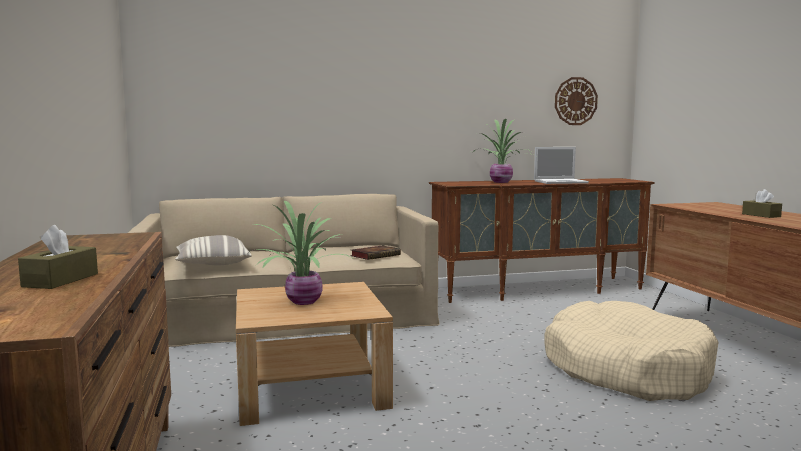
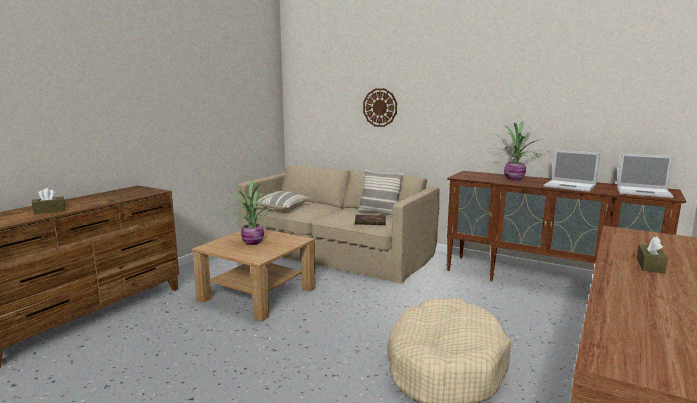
camera: 45 degrees right, 5 degrees up
wall clock [555,77,598,125] -> wall clock moved to [363,88,397,127]
none -> pillow [358,170,404,215]
none -> laptop [617,153,674,198]

